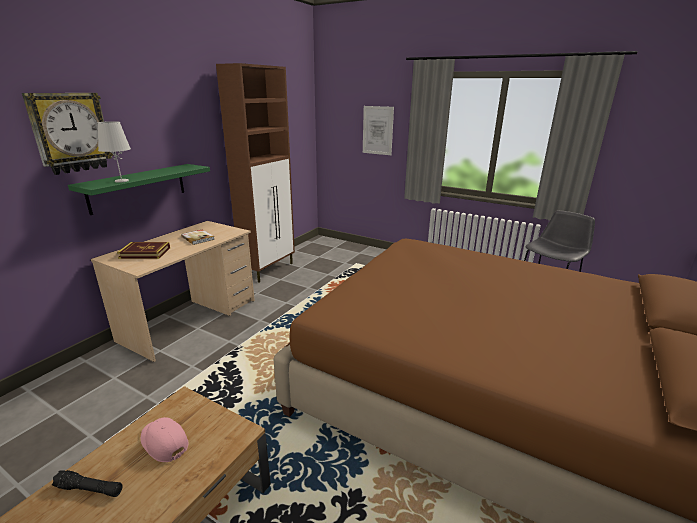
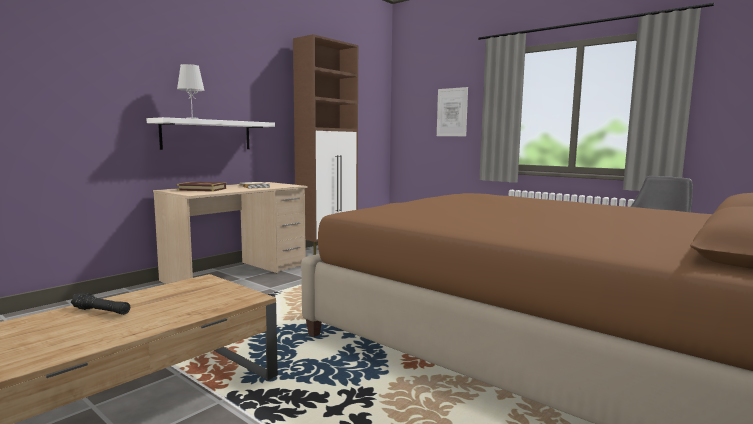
camera: 10 degrees right, 15 degrees down
wall clock [22,93,113,175] -> none
green shelf [68,164,210,215] -> white shelf [146,117,275,150]
pink cap [141,417,188,462] -> none

